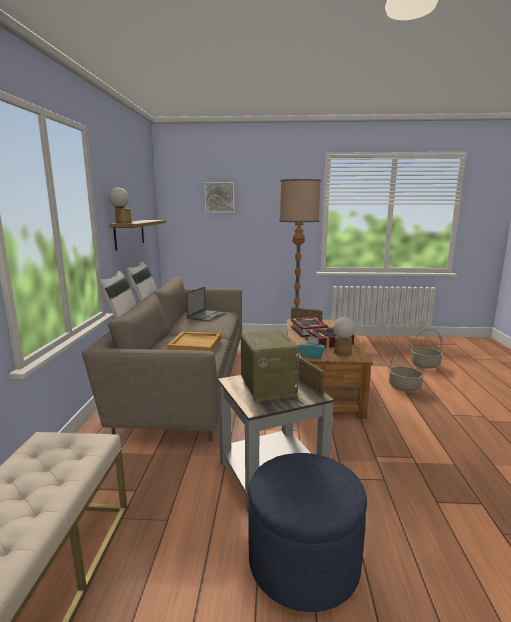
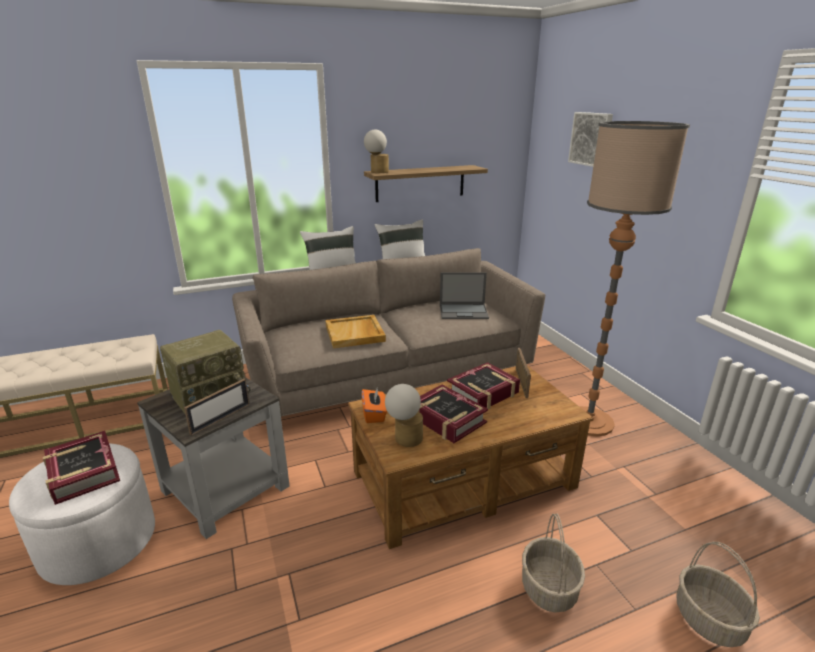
camera: 65 degrees right, 10 degrees up
blue ottoman [248,453,367,612] -> white ottoman [9,444,155,585]
turquoise tissue box [299,337,325,359] -> orange tissue box [361,389,387,423]
none -> book [43,431,120,505]

